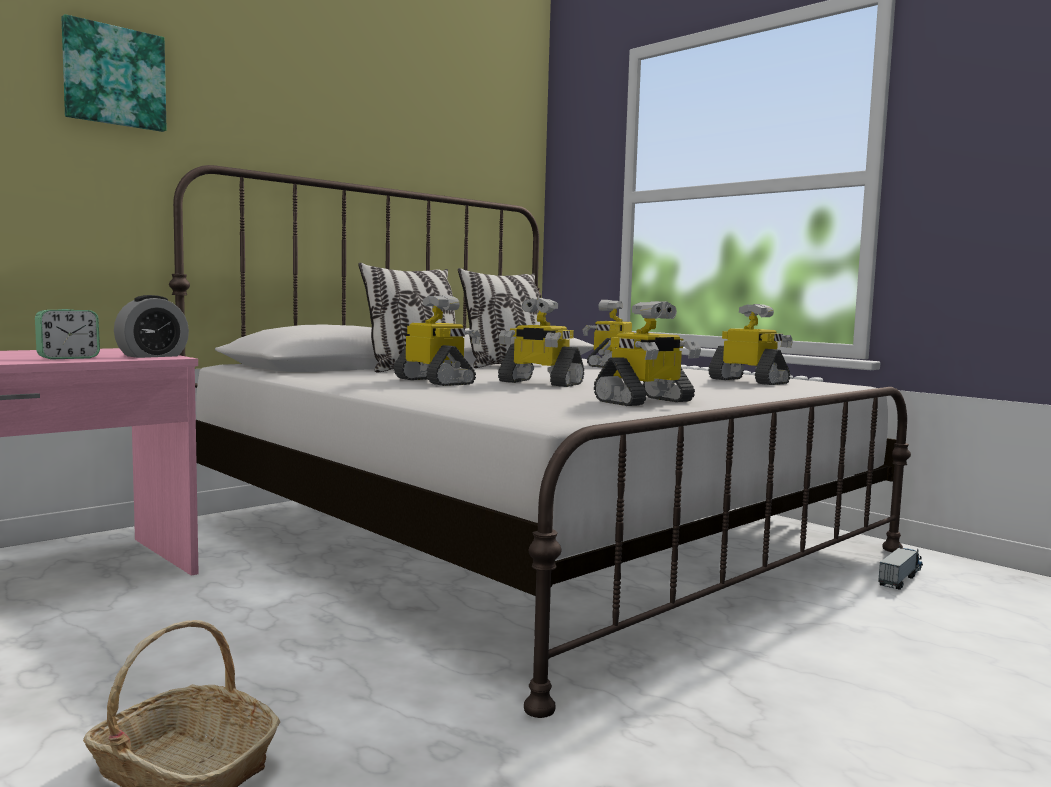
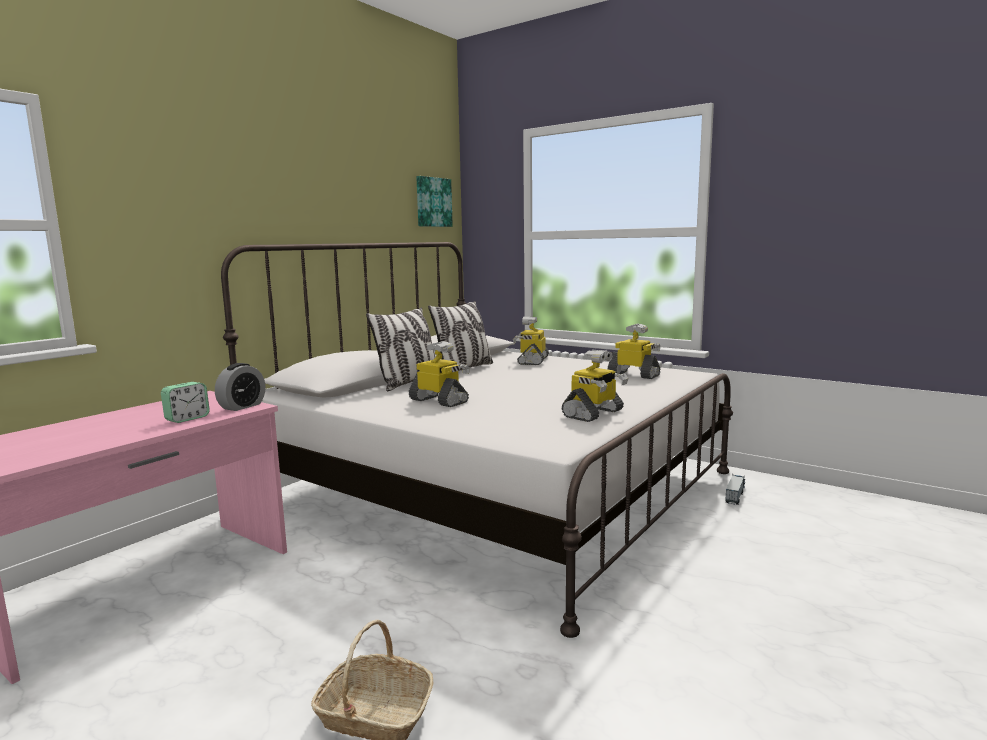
camera: 10 degrees left, 5 degrees up
picture [62,14,166,132] -> picture moved to [416,176,453,227]
toy robot [498,298,584,387] -> none

